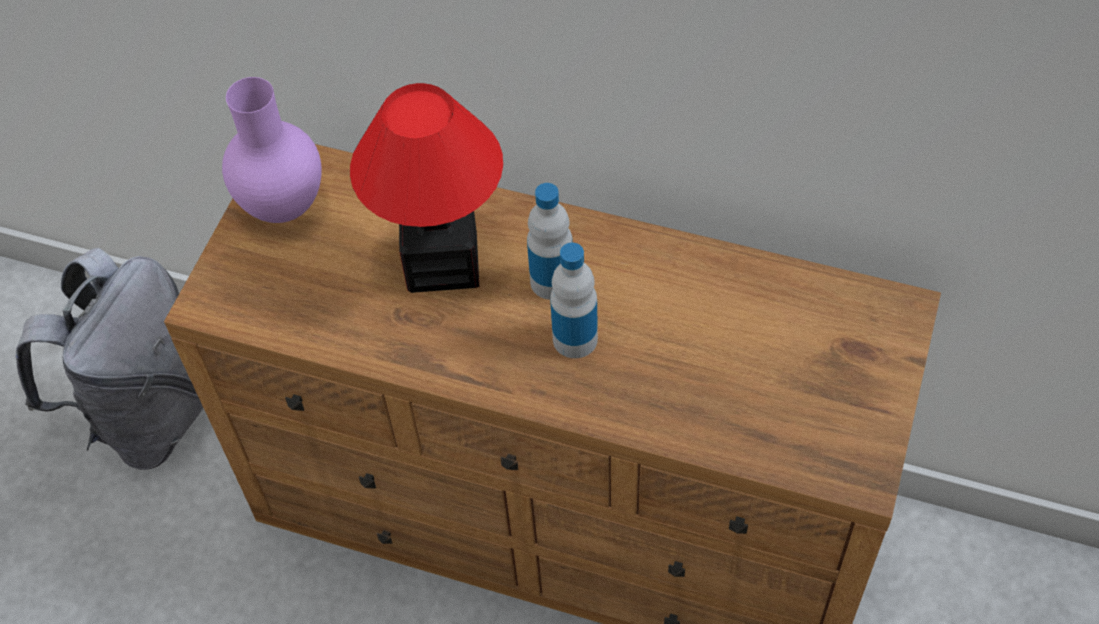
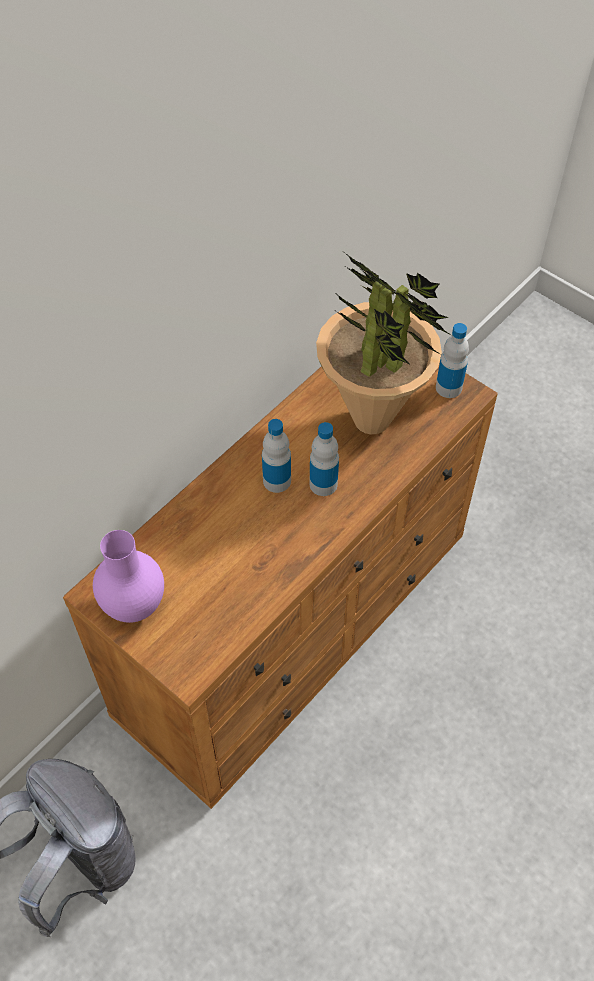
camera: 70 degrees left, 0 degrees up
table lamp [350,83,503,293] -> none
none -> potted plant [316,253,451,434]
none -> bottle [436,323,469,398]

